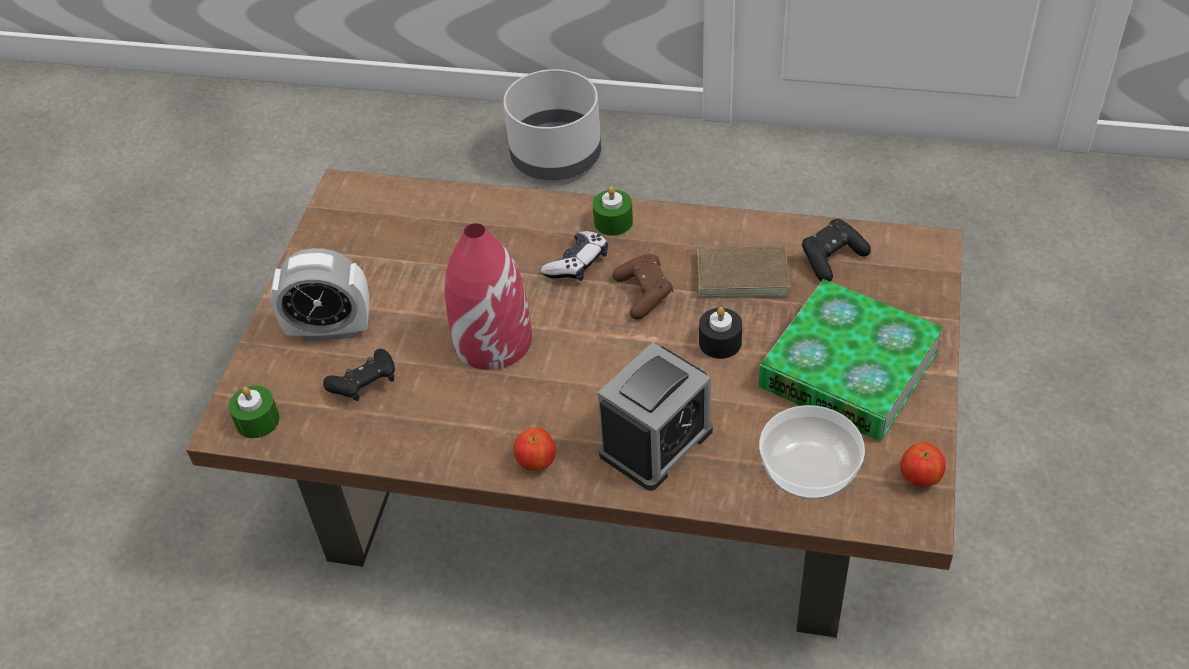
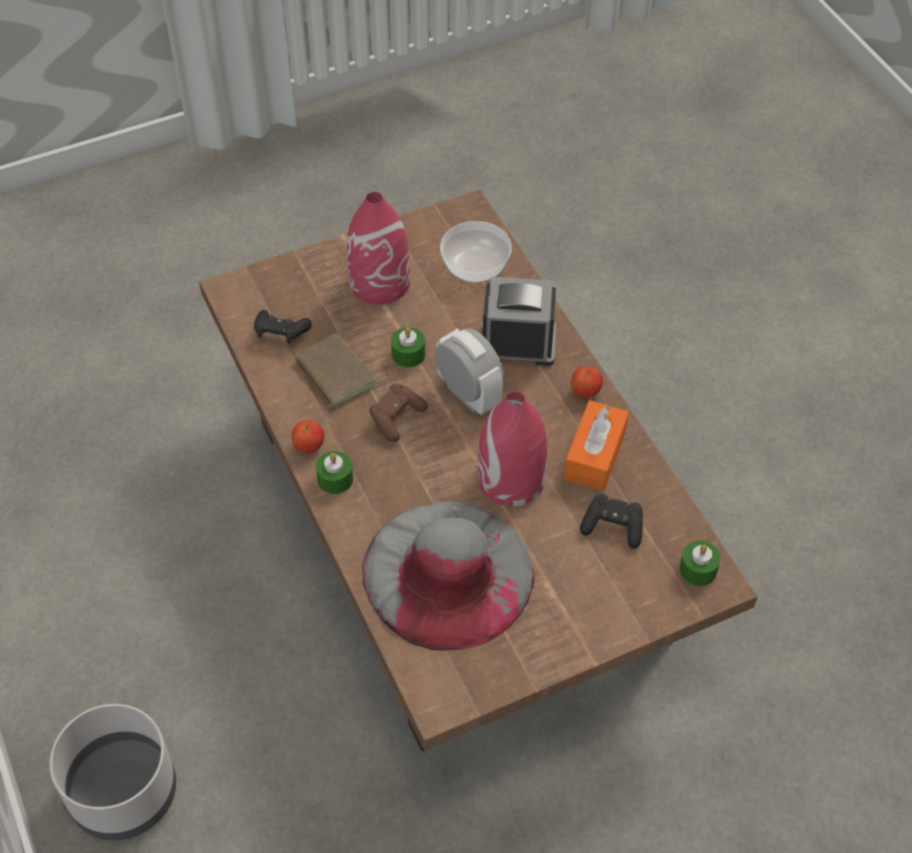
camera: 130 degrees left, 5 degrees up
alarm clock [270,248,369,342] -> alarm clock moved to [435,328,503,415]
game controller [541,231,608,281] -> none
black candle [699,307,742,359] -> green candle [391,327,425,367]
book [759,279,944,442] -> red vase [347,192,410,305]
apple [900,442,946,487] -> apple moved to [291,420,324,453]
none -> grey hat [363,501,534,651]
none -> orange tissue box [564,400,629,491]

